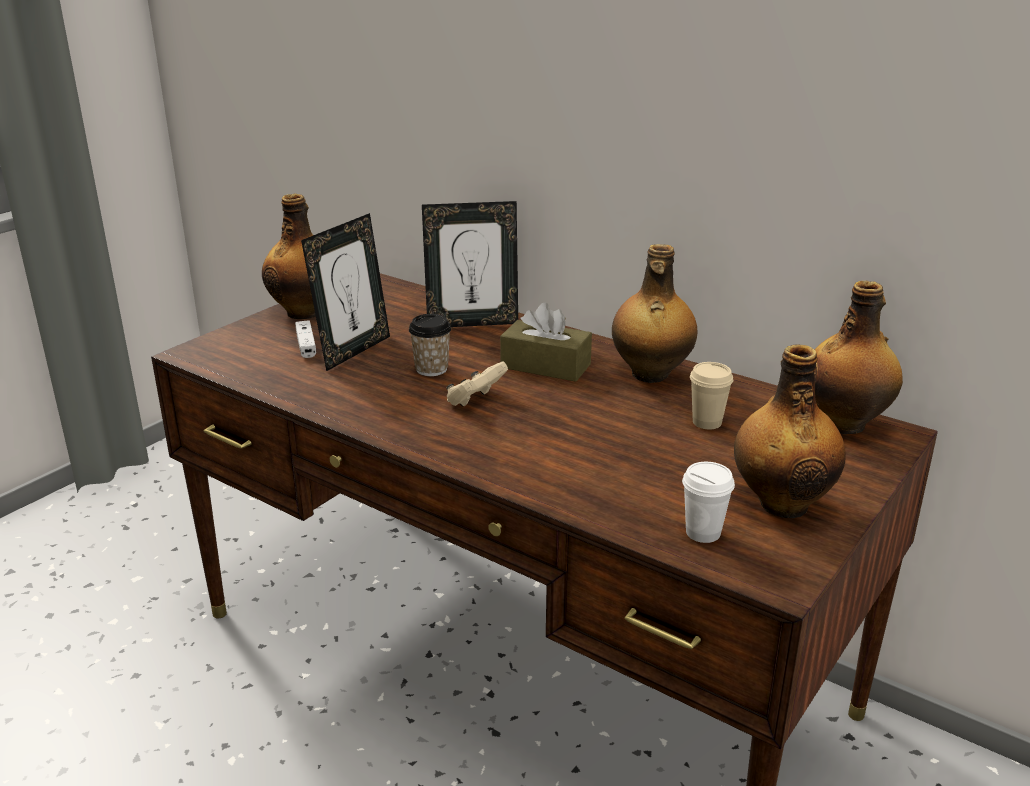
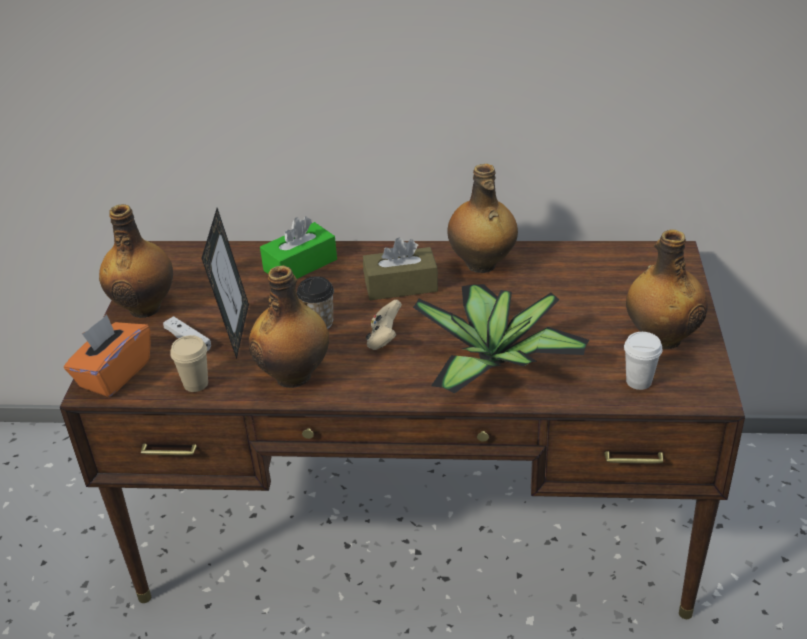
camera: 30 degrees left, 10 degrees up
picture frame [422,201,518,327] -> green tissue box [260,217,337,279]
beige cup [690,362,733,429] -> beige cup moved to [170,335,208,392]
bottle [814,280,903,435] -> bottle moved to [249,266,329,388]
none -> orange tissue box [64,314,150,397]
none -> potted plant [413,284,590,393]

